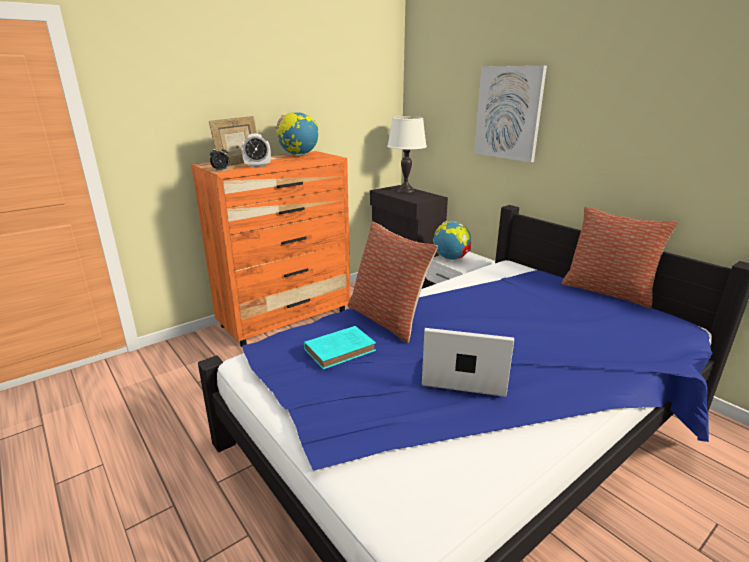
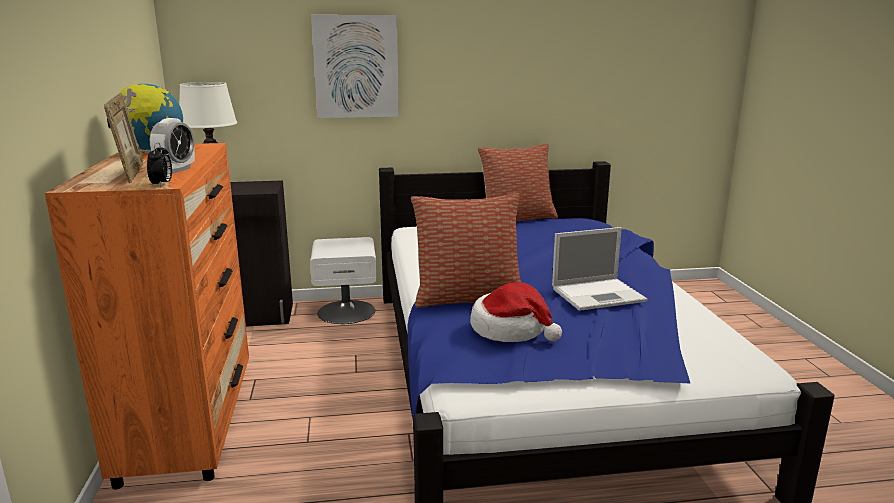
camera: 60 degrees left, 5 degrees down
turquoise book [304,326,376,369] -> hat [470,282,562,342]
laptop [422,328,514,397] -> laptop turned 150 degrees counterclockwise [552,227,647,311]
globe [433,221,472,260] -> none

